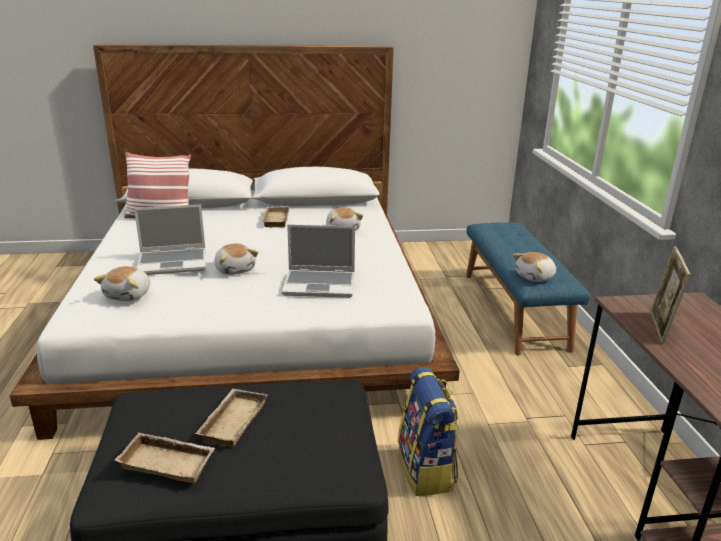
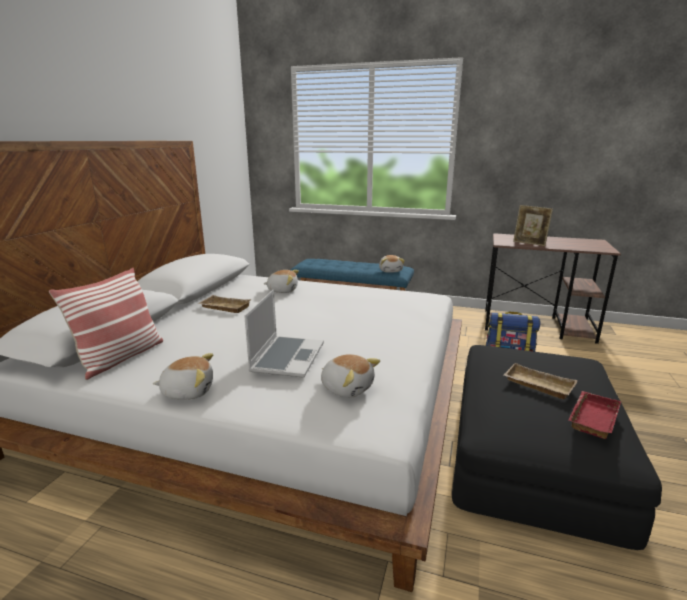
camera: 65 degrees left, 5 degrees down
beige tray [114,432,215,483] -> red tray [569,391,621,439]
plush toy [214,243,258,275] -> plush toy moved to [153,353,213,400]
laptop [282,224,355,298] -> none

